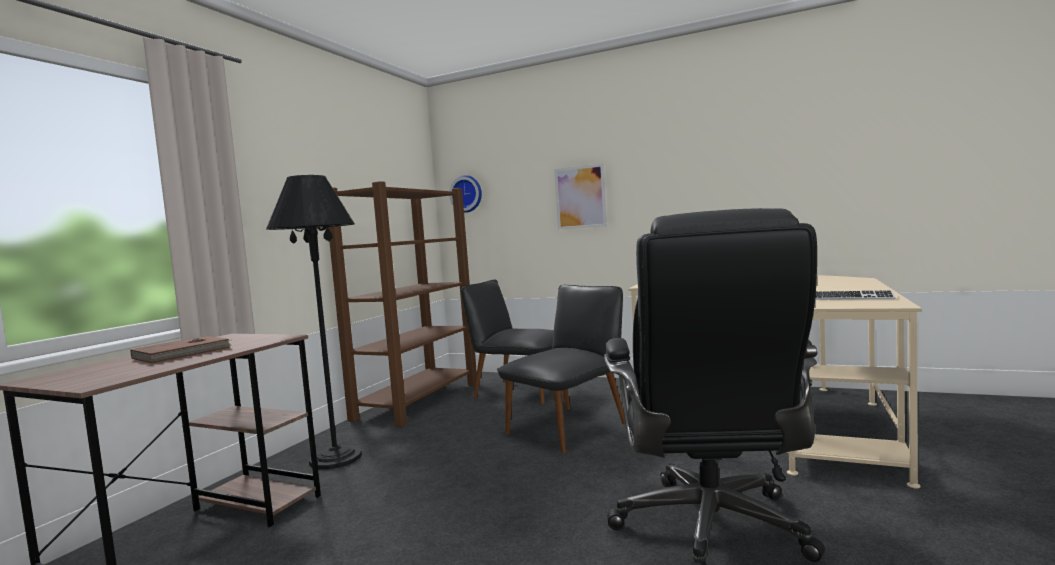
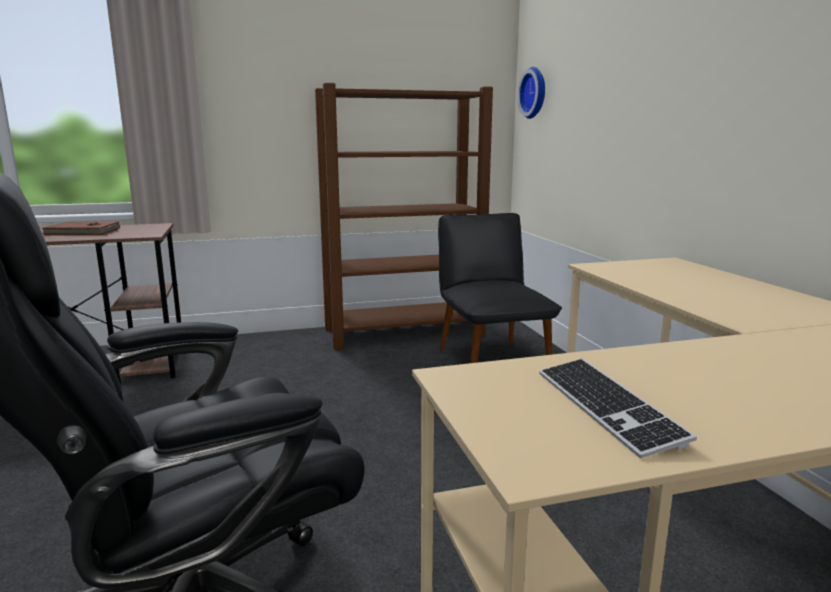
camera: 50 degrees right, 10 degrees up
black floor lamp [266,175,362,469] -> none
black chair [497,285,625,454] -> none
picture [554,164,607,230] -> none

